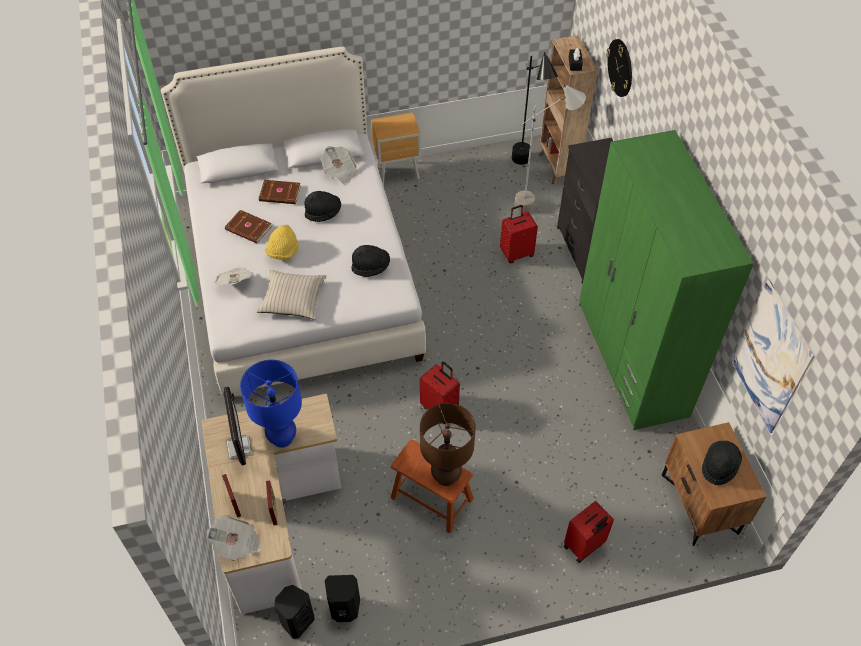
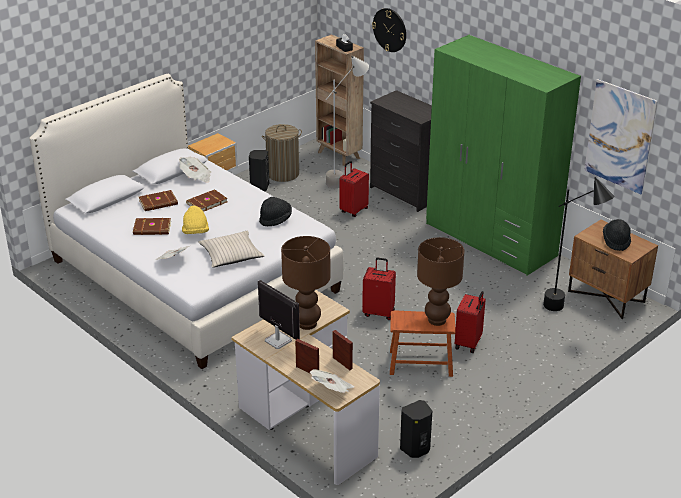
camera: 30 degrees left, 20 degrees down
blue table lamp [240,360,302,447] -> brown table lamp [281,236,330,330]
black speaker [274,585,315,639] -> black speaker moved to [249,150,269,191]
black hat [305,191,341,222] -> brown book [186,189,228,212]
black floor lamp [512,52,558,165] -> black floor lamp moved to [543,177,615,311]
red suitcase [564,501,614,563] -> red suitcase moved to [455,291,486,353]
none -> laundry basket [262,124,302,182]

